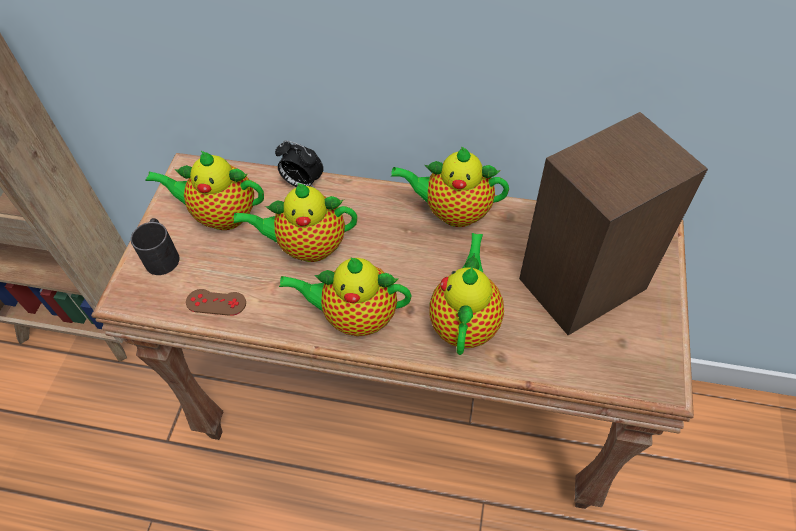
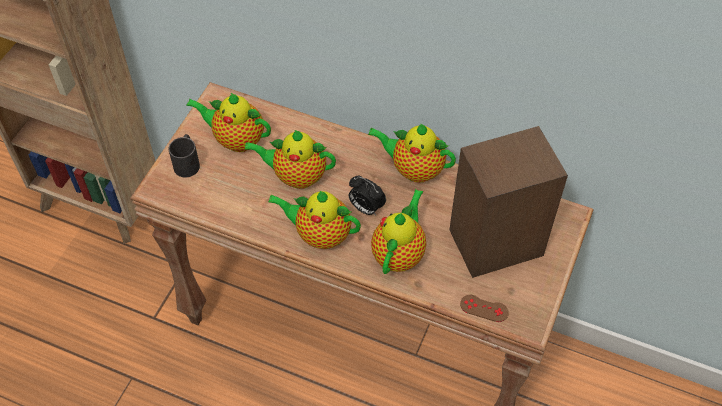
camera: 10 degrees right, 0 degrees up
brown game controller [186,289,246,316] -> brown game controller moved to [460,295,509,322]
alarm clock [275,140,324,188] -> alarm clock moved to [348,176,386,216]

